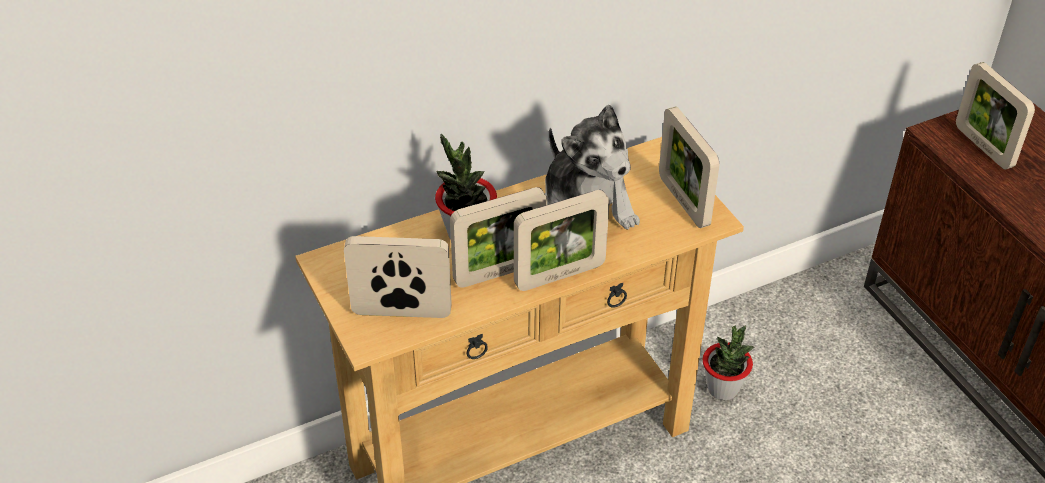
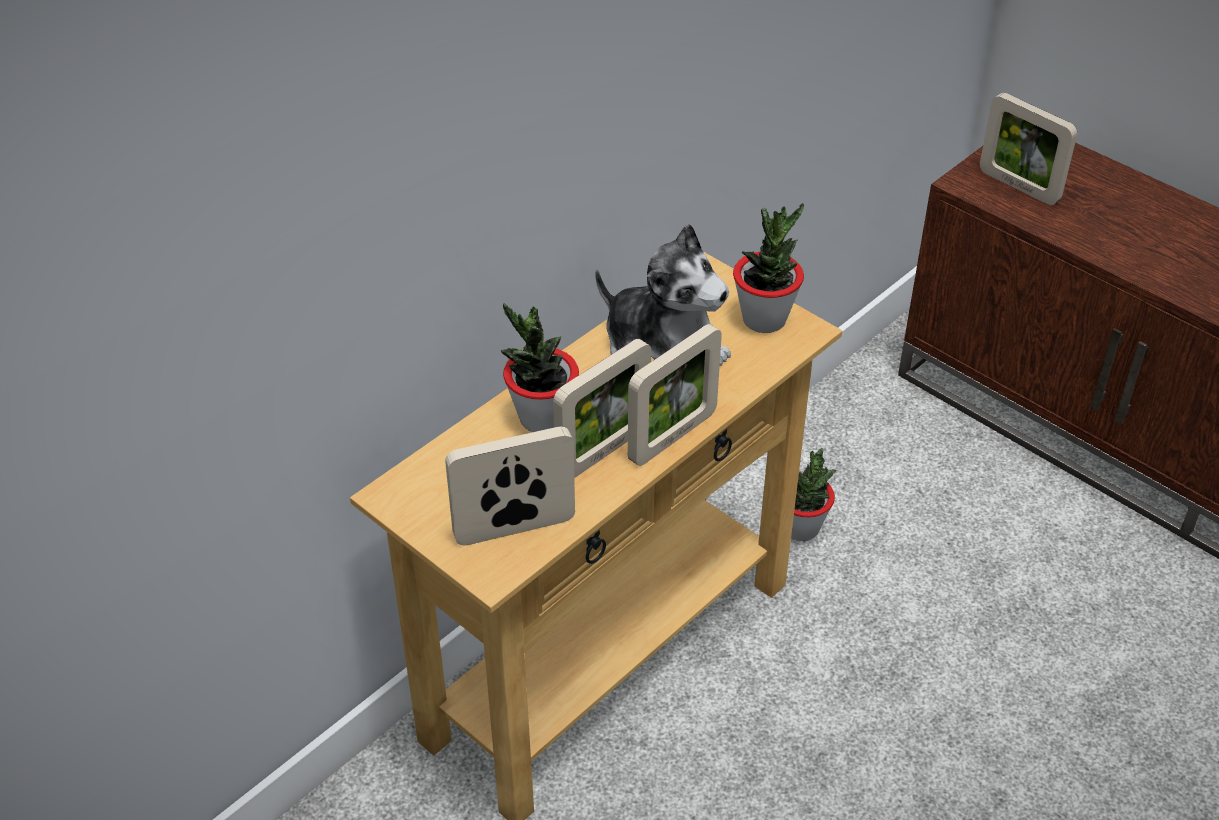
camera: 20 degrees left, 0 degrees up
picture frame [659,106,719,228] -> potted plant [733,203,804,333]

